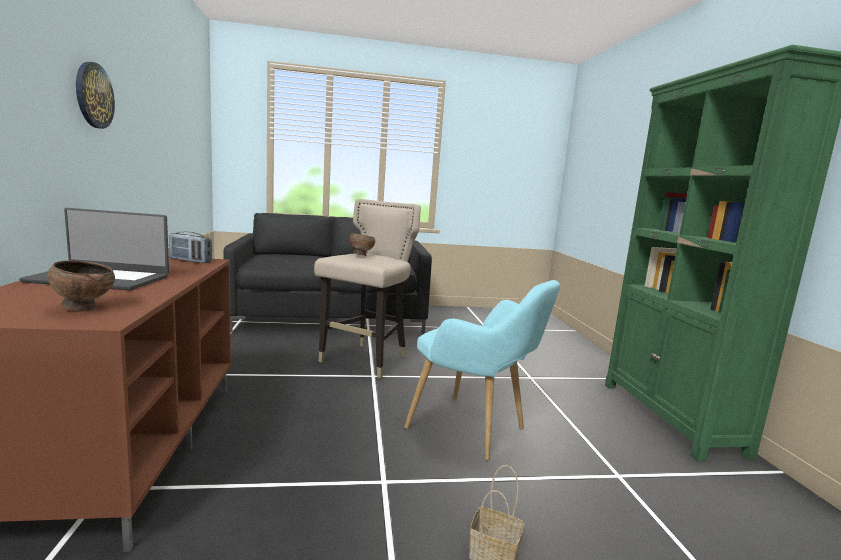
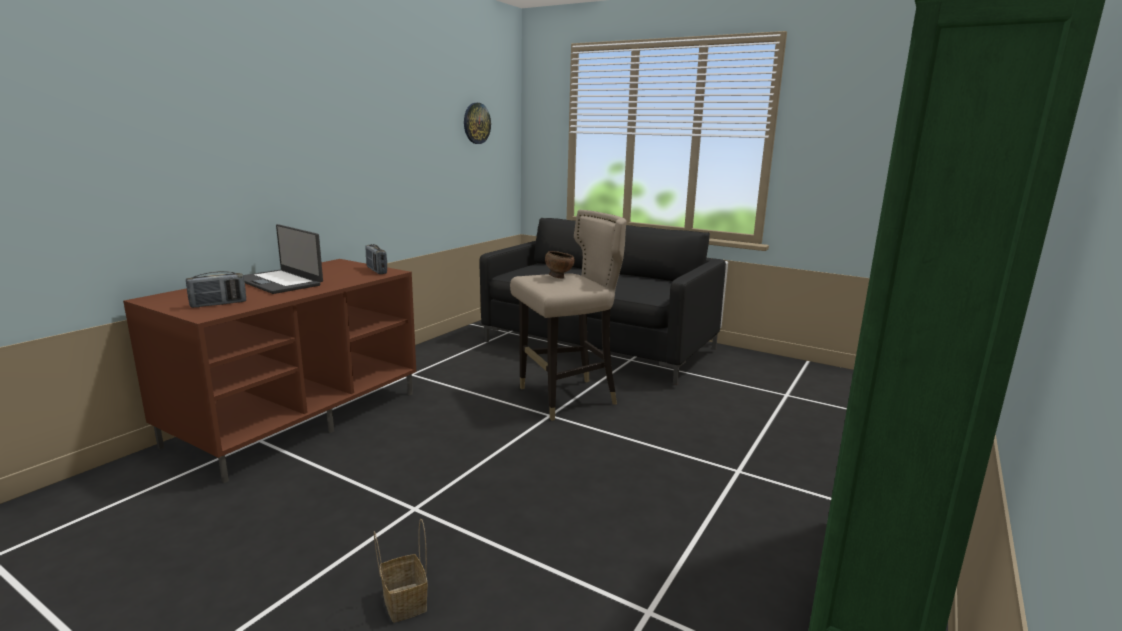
camera: 40 degrees right, 5 degrees up
brown bowl [48,260,115,311] -> radio [186,271,246,308]
wall clock [76,62,115,129] -> wall clock moved to [464,103,491,144]
turquoise armchair [404,280,560,460] -> none

